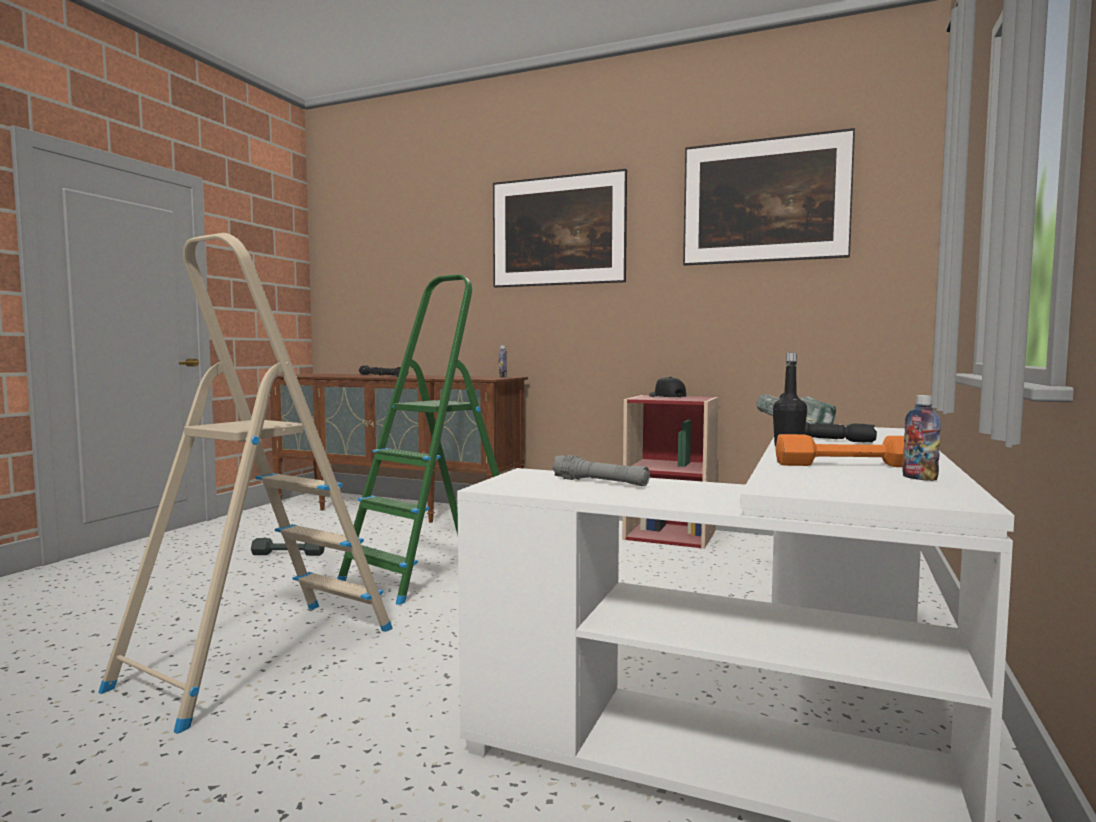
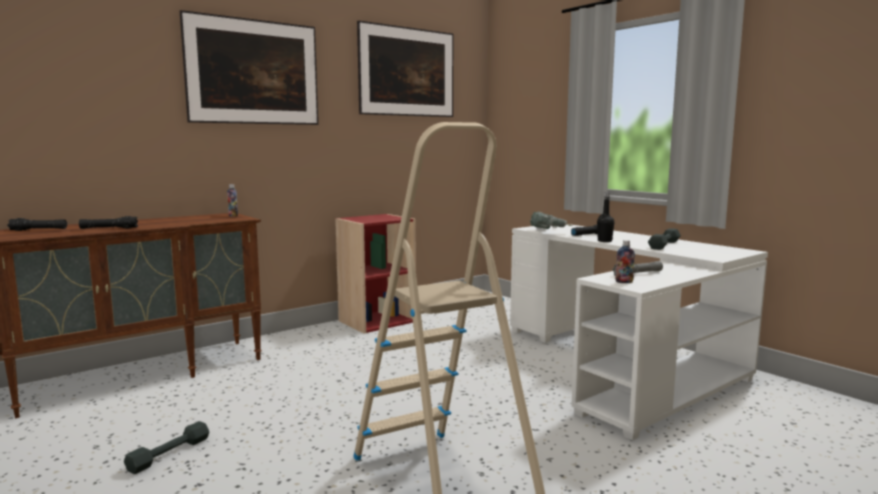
camera: 60 degrees left, 5 degrees up
green step ladder [337,274,500,605] -> none
black cap [649,377,686,397] -> none
orange dumbbell [775,434,904,467] -> grey dumbbell [648,228,681,250]
bottle [902,395,941,481] -> bottle moved to [615,240,635,283]

